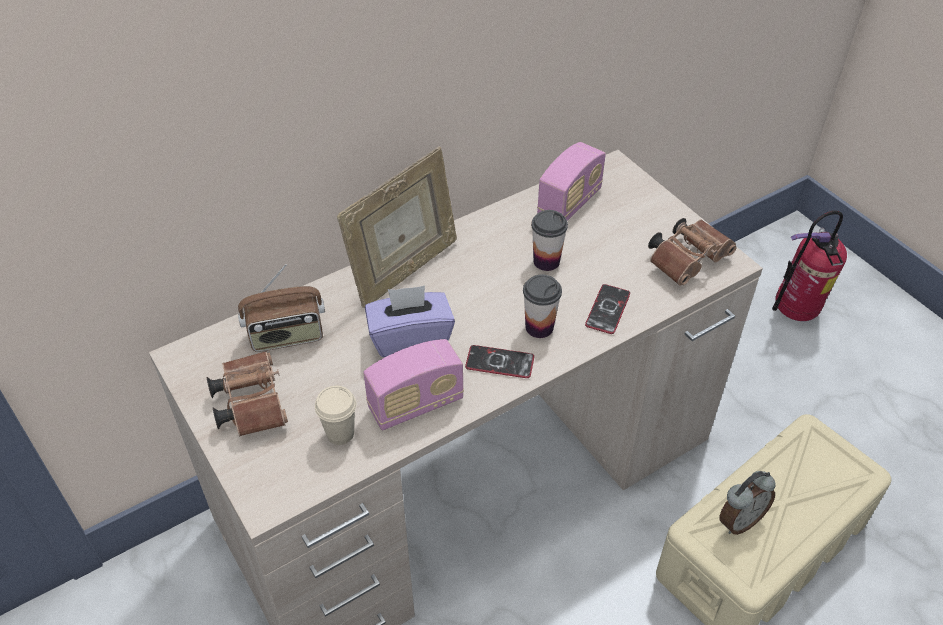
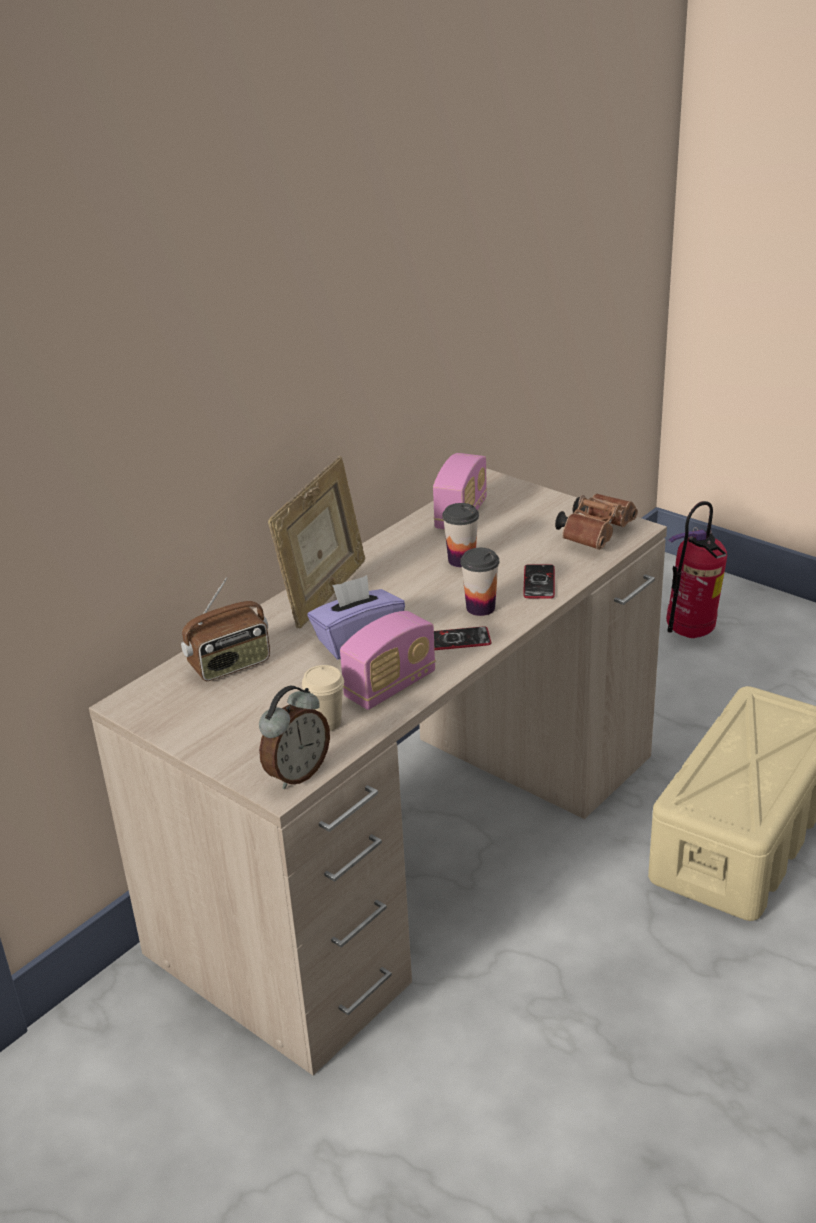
camera: 15 degrees left, 15 degrees down
brown binoculars [207,351,288,437] -> none
alarm clock [720,471,776,535] -> alarm clock moved to [259,686,330,789]

